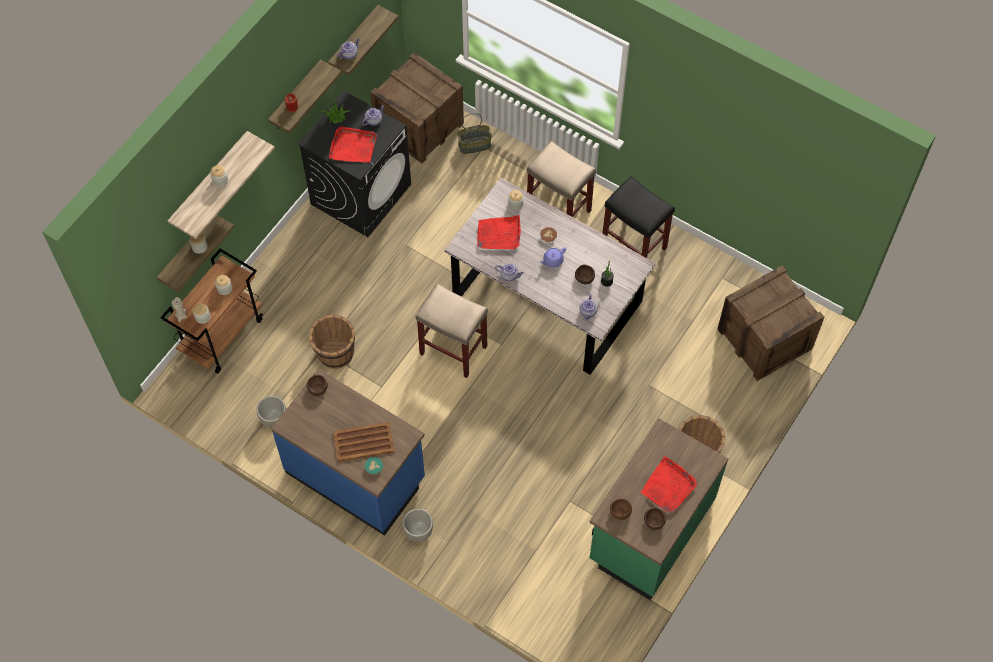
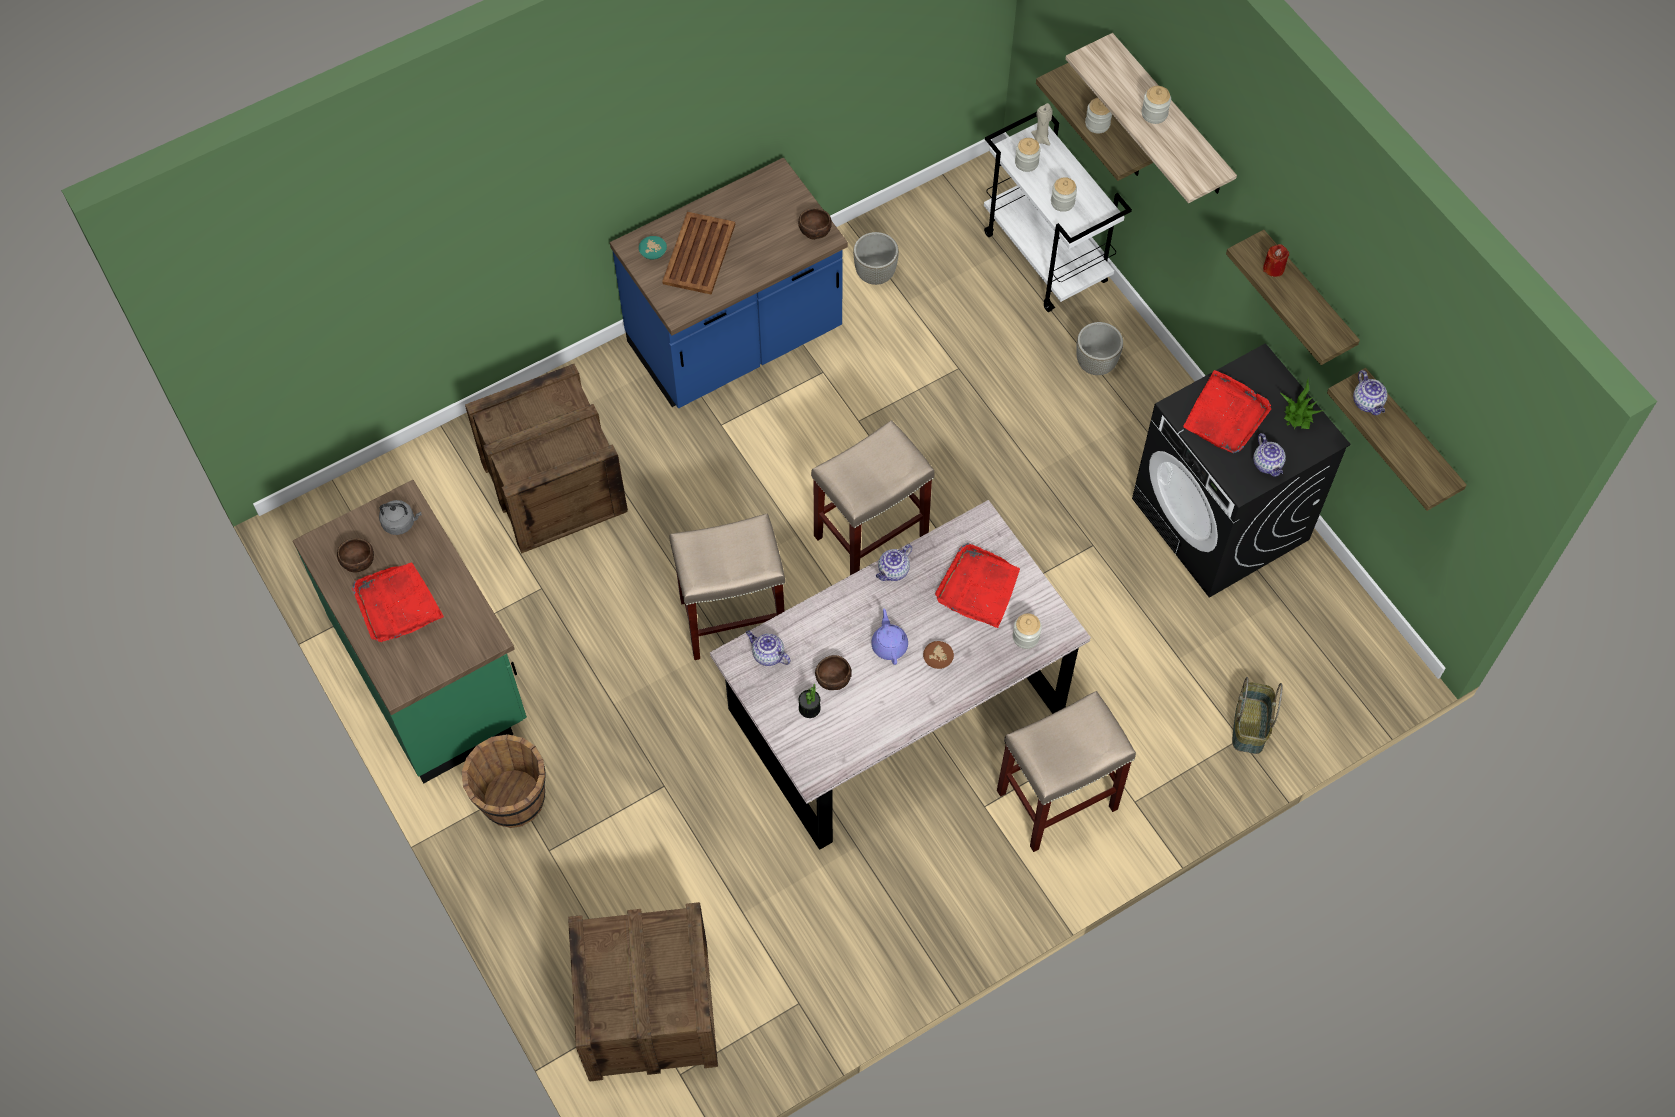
camera: 115 degrees right, 0 degrees up
brown cart [160,249,263,374] -> white cart [984,112,1132,312]
brown bucket [309,315,355,369] -> none
crate [370,52,464,163] -> crate moved to [465,364,628,554]
grey planter [403,509,433,542] -> grey planter moved to [1076,322,1123,375]
black stool [602,176,675,258] -> none
brown bowl [610,499,632,520] -> grey kettle [379,500,422,535]
none -> beige stool [669,514,785,660]

